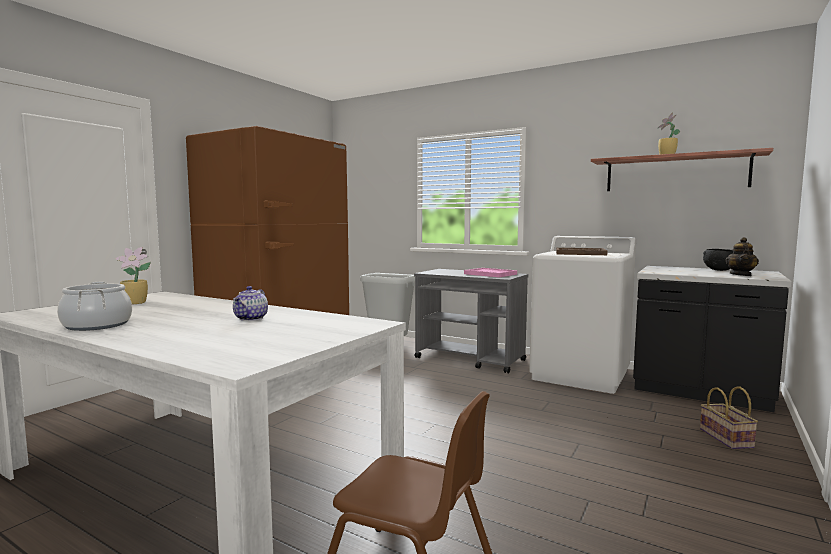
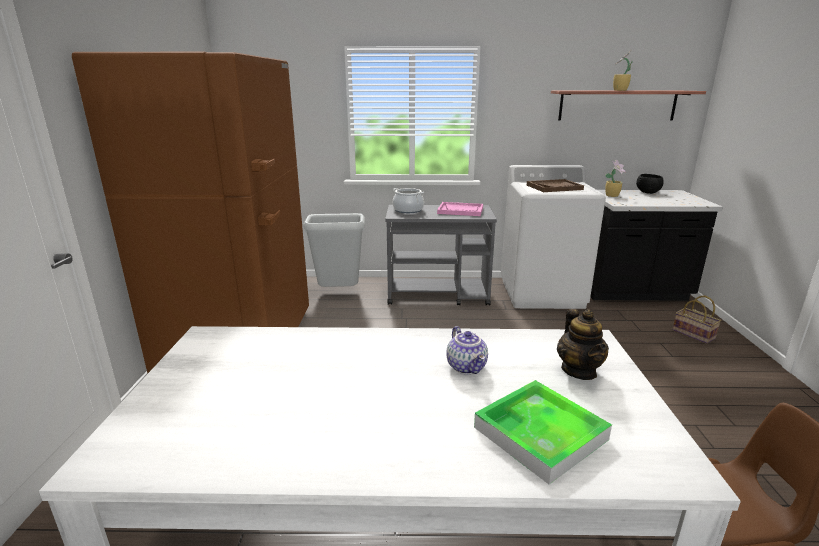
camera: 30 degrees left, 15 degrees up
cooking pot [57,282,132,331] -> cooking pot moved to [393,188,424,213]
potted plant [115,247,151,304] -> potted plant moved to [605,159,626,197]
teapot [725,237,759,276] -> teapot moved to [557,309,609,380]
none -> tray [474,380,612,484]

